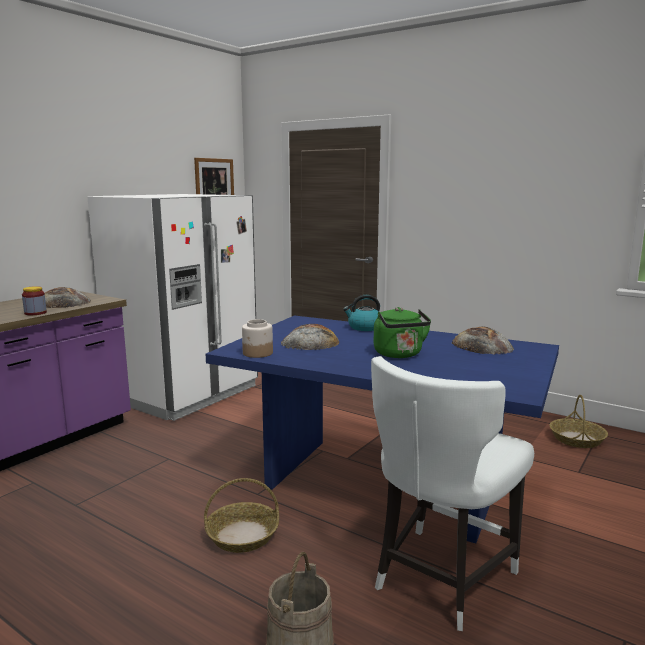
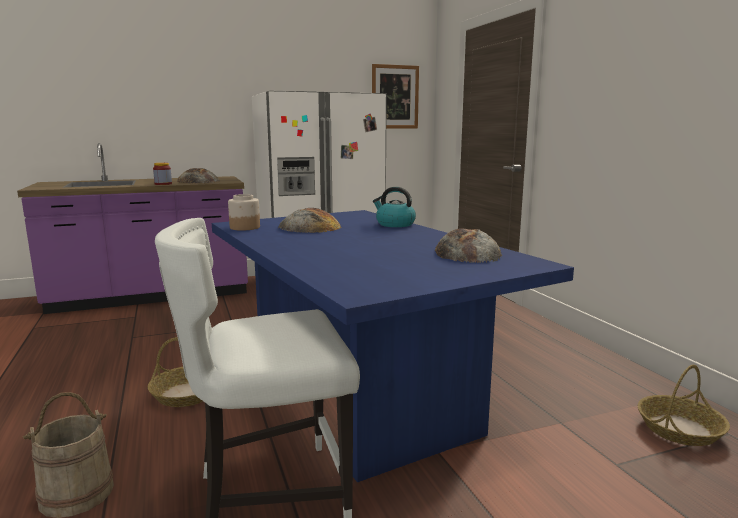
camera: 35 degrees right, 0 degrees up
green kettle [374,307,431,358] -> none

